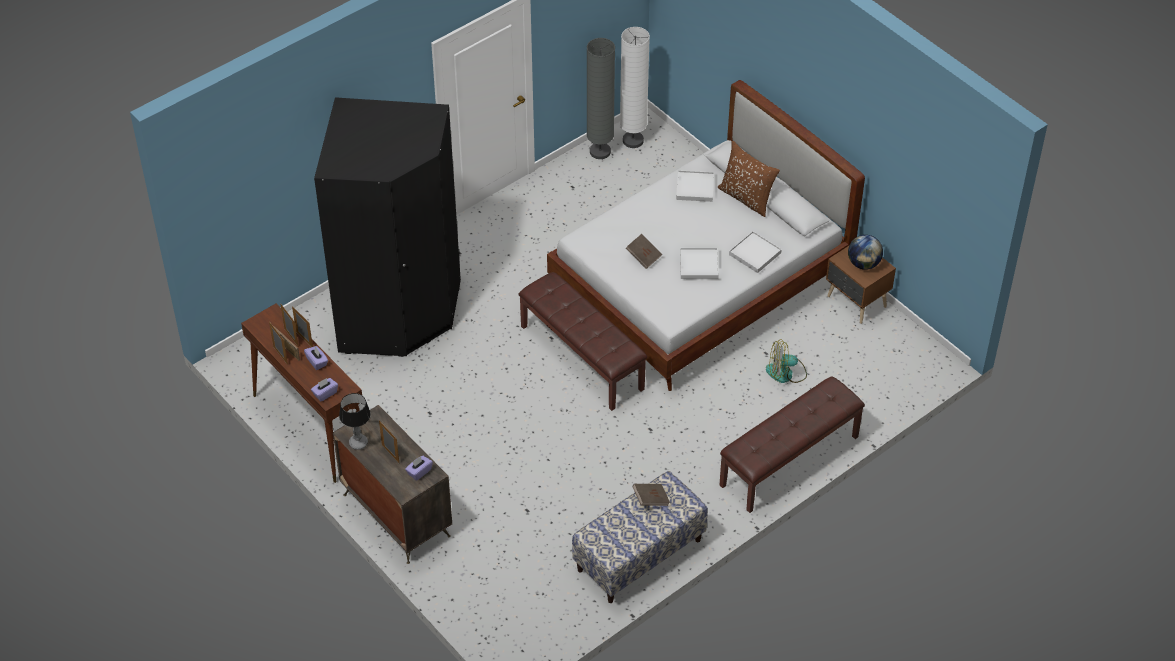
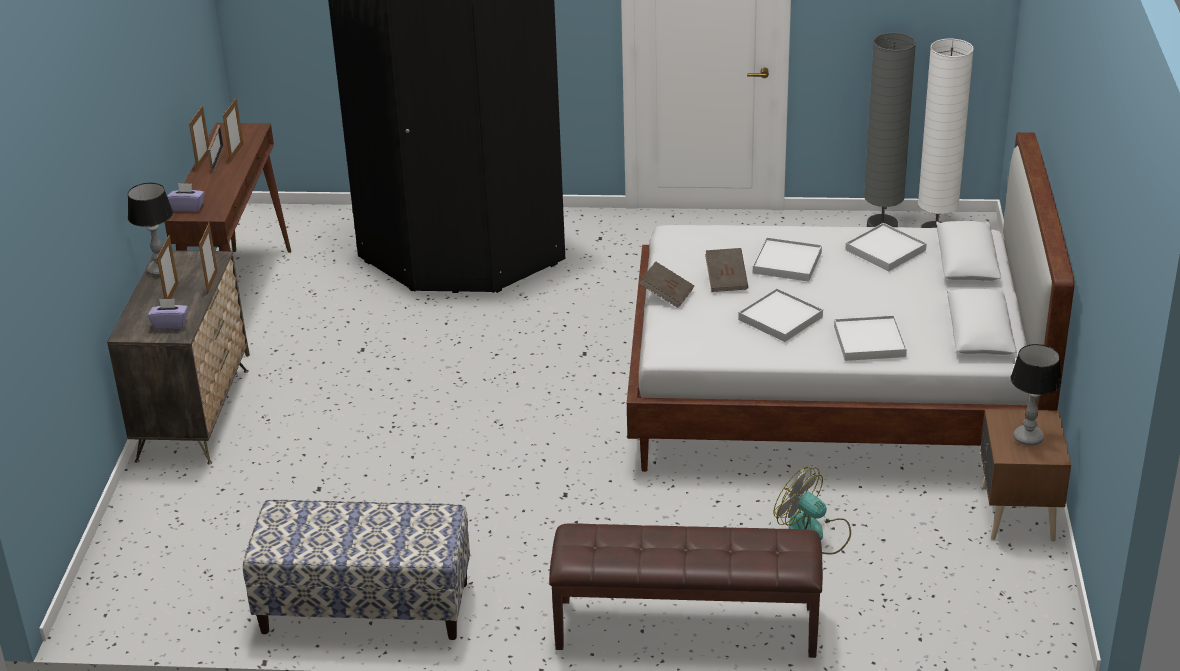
camera: 45 degrees right, 15 degrees down
picture frame [292,306,313,347] -> picture frame moved to [199,222,218,294]
purple tissue box [304,346,328,370] -> none
brown bench [519,272,647,411] -> none
brown book [633,484,670,506] -> brown book moved to [639,262,694,308]
brown pillow [718,141,780,217] -> none
globe [848,235,883,270] -> table lamp [1010,344,1061,446]
none -> white tray [753,237,822,282]

